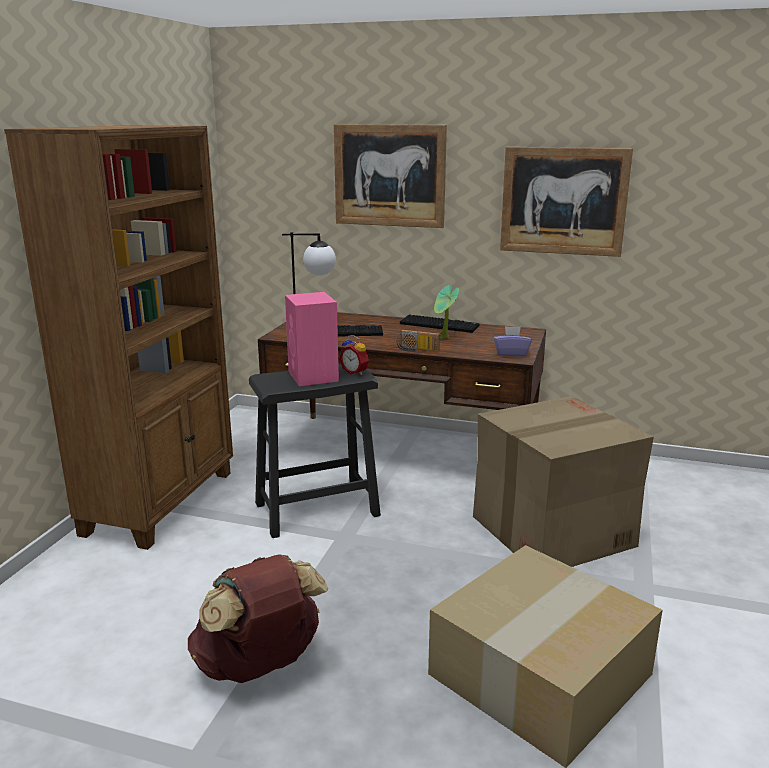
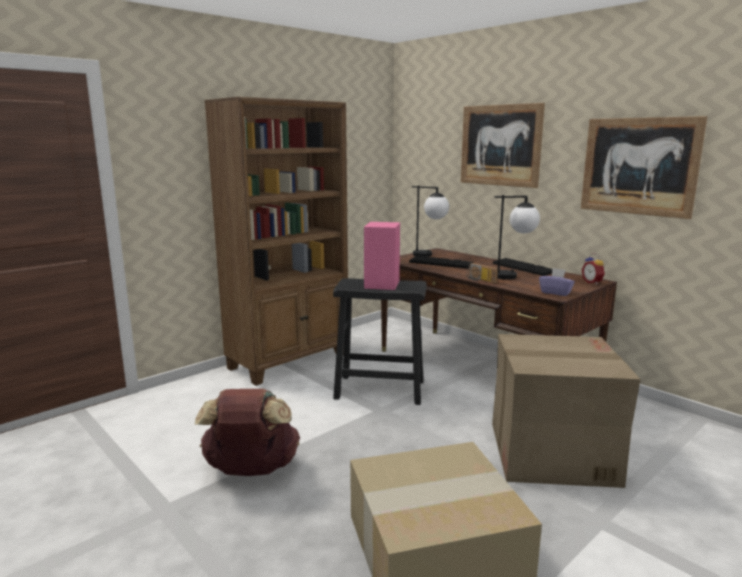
camera: 30 degrees right, 5 degrees down
alarm clock [339,335,369,375] -> alarm clock moved to [582,253,605,284]
potted plant [434,285,459,339] -> table lamp [495,195,540,280]

